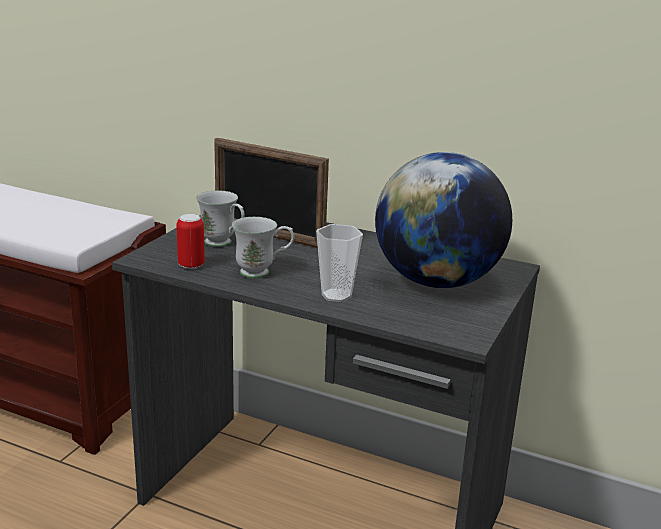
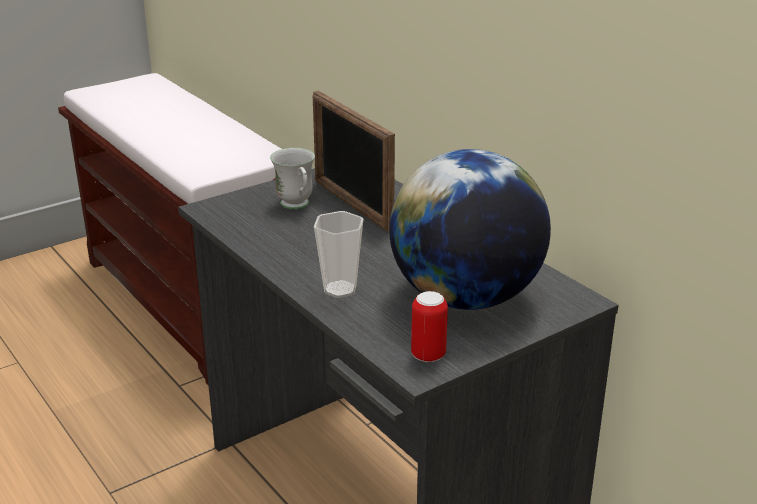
camera: 30 degrees right, 5 degrees up
can [176,214,205,269] -> can moved to [411,291,448,362]
white mug [232,217,294,278] -> none

